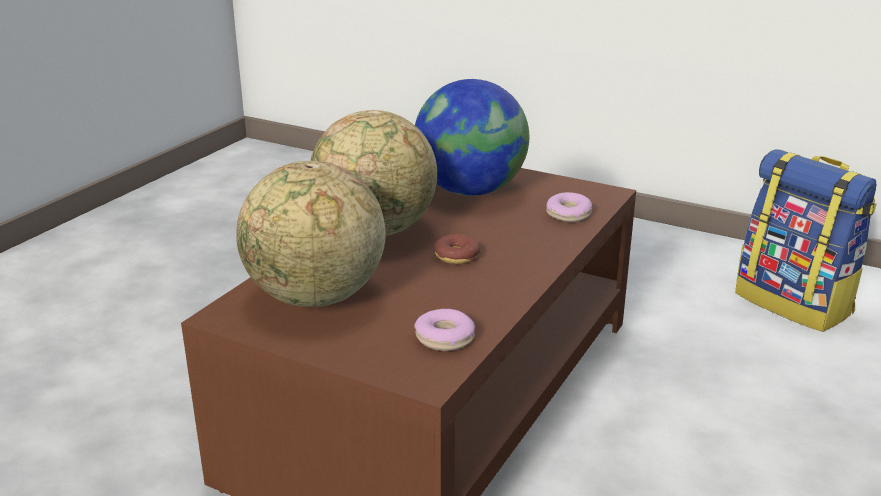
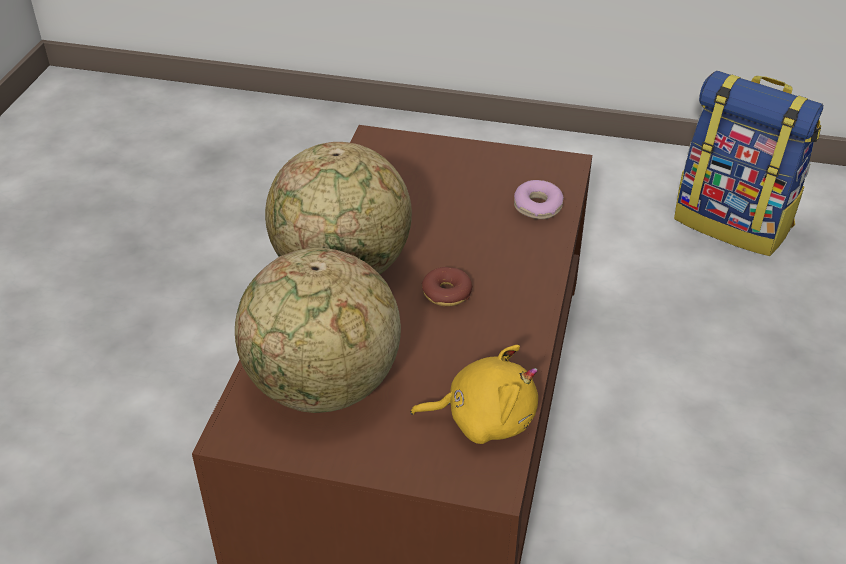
camera: 15 degrees left, 15 degrees up
donut [414,309,475,351] -> yellow plush toy [411,345,538,444]
globe [415,79,529,196] -> none

